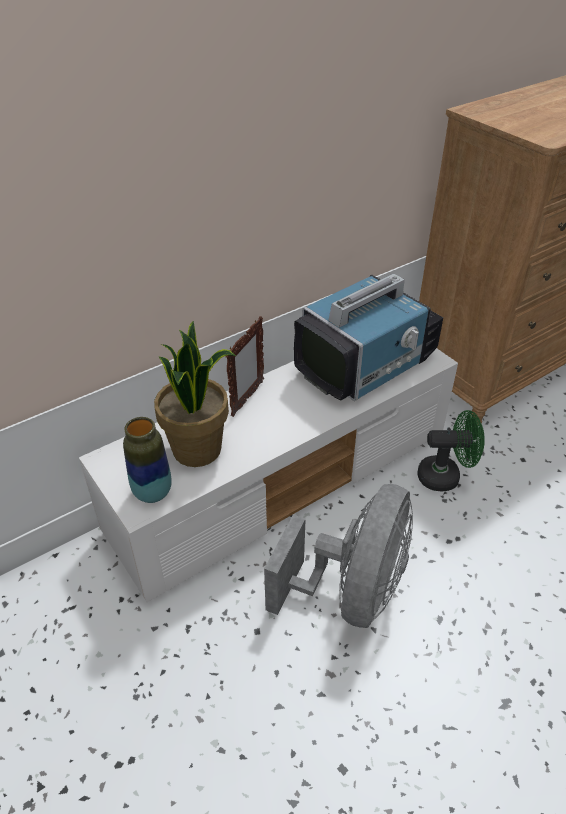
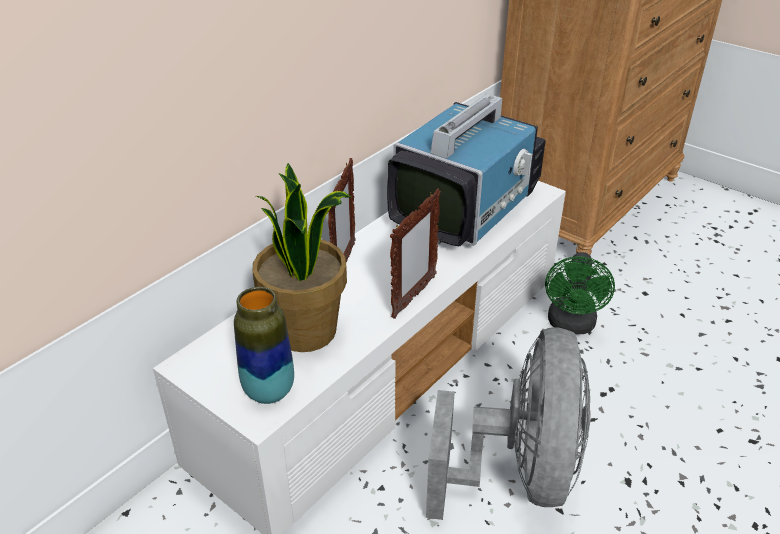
camera: 15 degrees left, 5 degrees down
green fan [417,410,485,491] -> green fan turned 120 degrees clockwise [545,252,615,334]
none -> picture frame [390,188,441,319]

